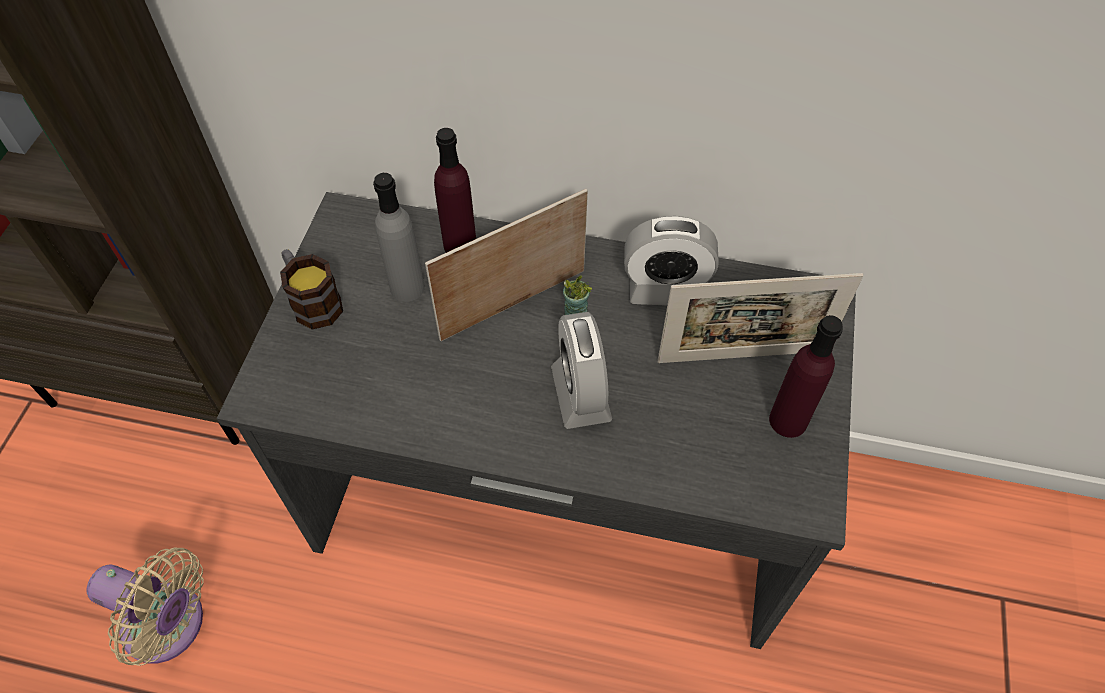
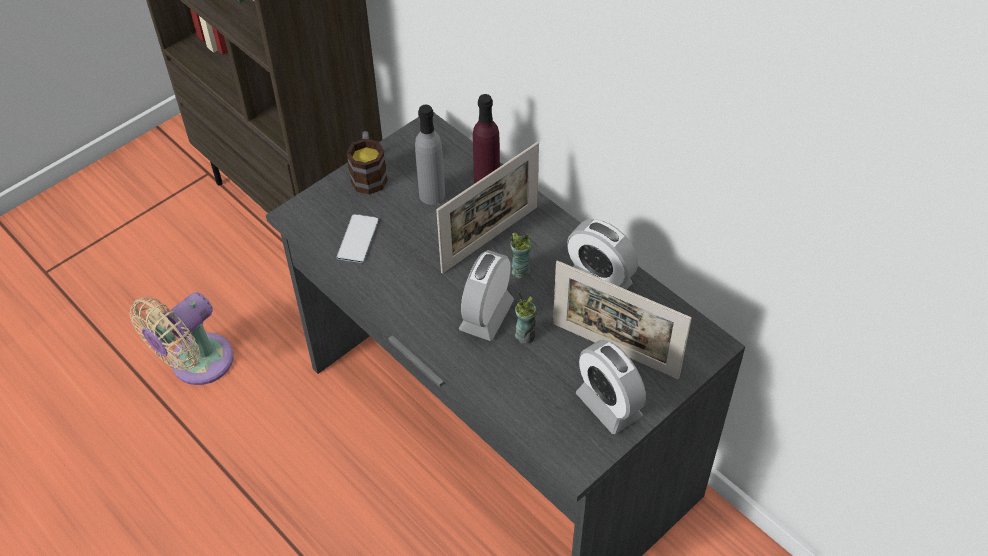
camera: 35 degrees right, 5 degrees down
beige fan [86,547,204,666] -> beige fan turned 75 degrees clockwise [130,292,234,385]
picture frame [425,189,588,341] -> picture frame turned 135 degrees clockwise [436,142,539,274]
purple bottle [769,315,843,438] -> alarm clock [576,340,646,434]
none -> phone [337,214,379,263]
none -> cup [515,292,537,344]

